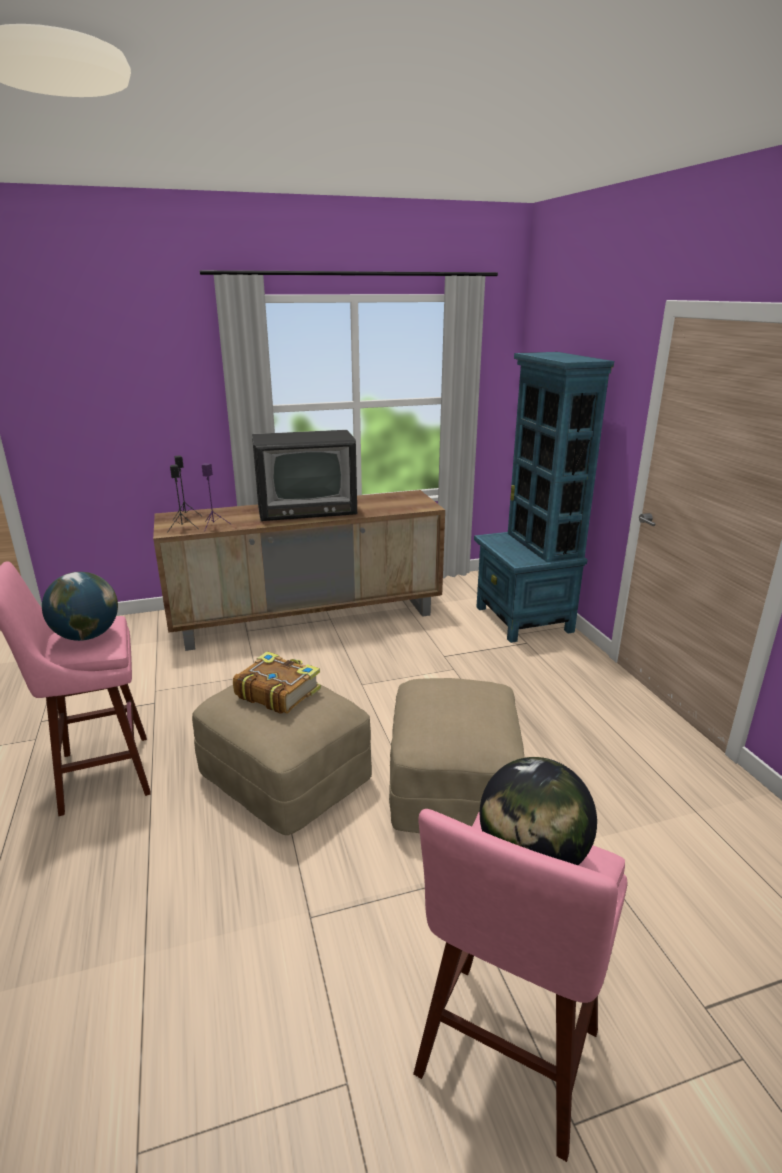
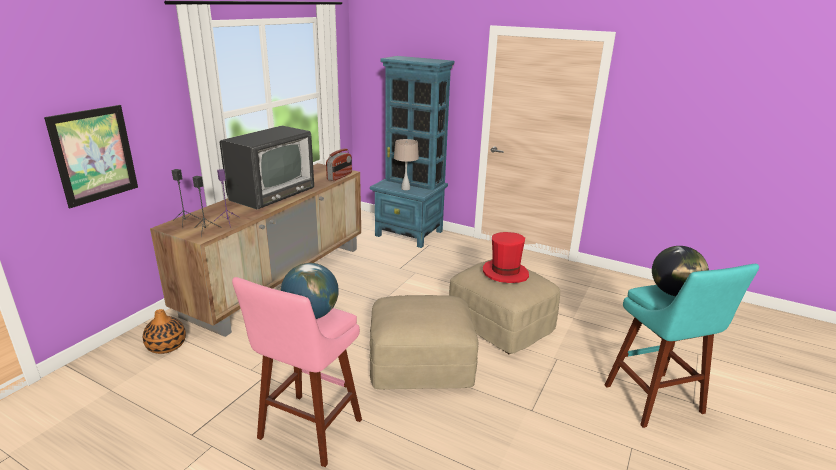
camera: 45 degrees left, 0 degrees up
book [233,651,321,714] -> none
pink stool [413,809,627,1162] -> turquoise stool [605,264,759,428]
none -> picture [44,105,138,208]
none -> vase [143,309,186,354]
none -> radio [326,148,352,181]
none -> beige table lamp [394,139,419,190]
none -> red hat [483,232,529,283]

